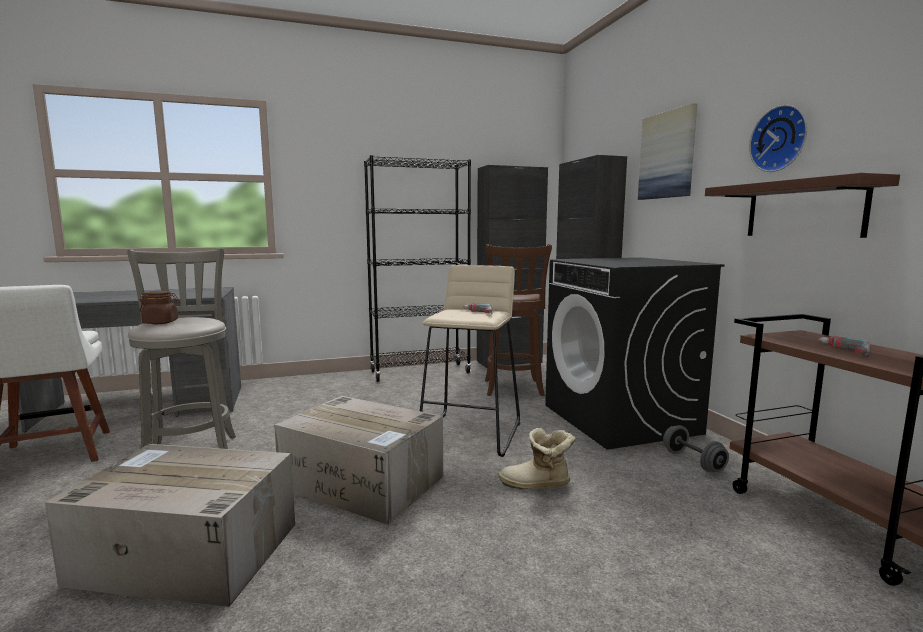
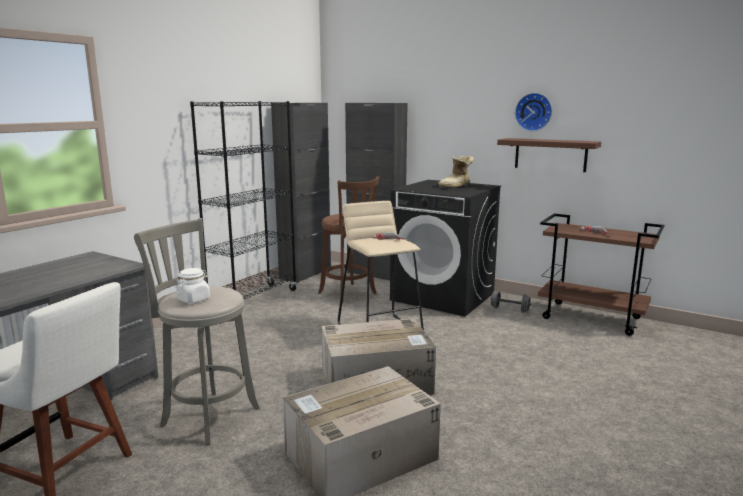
camera: 40 degrees left, 5 degrees up
brown jar [140,291,179,324] -> white jar [176,268,210,303]
boot [498,428,576,489] -> boot moved to [438,156,474,188]
picture [638,103,697,200] -> none

